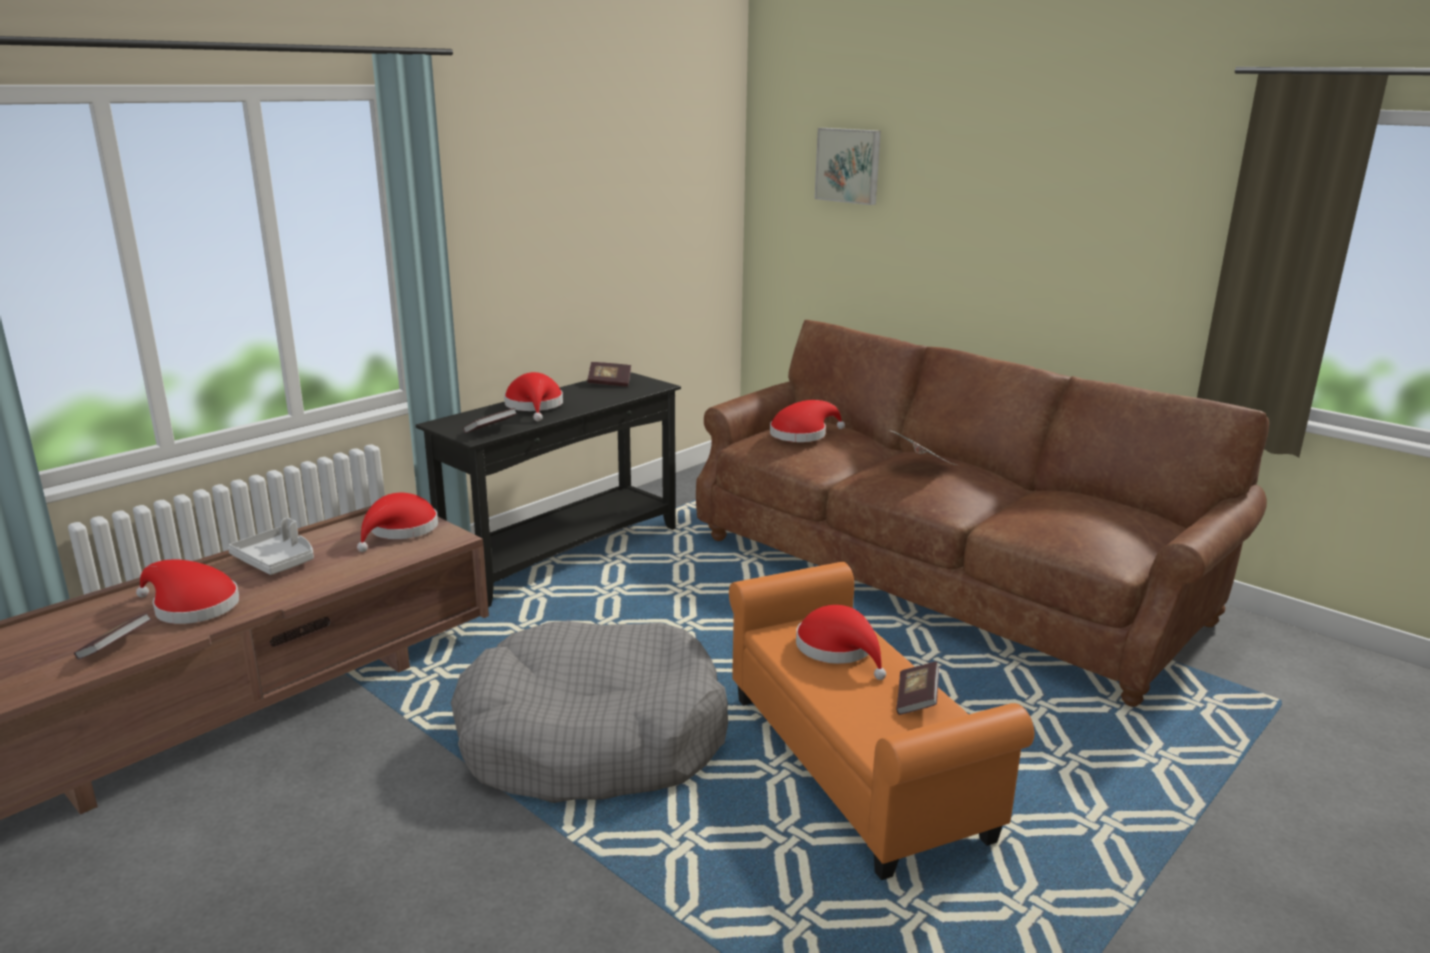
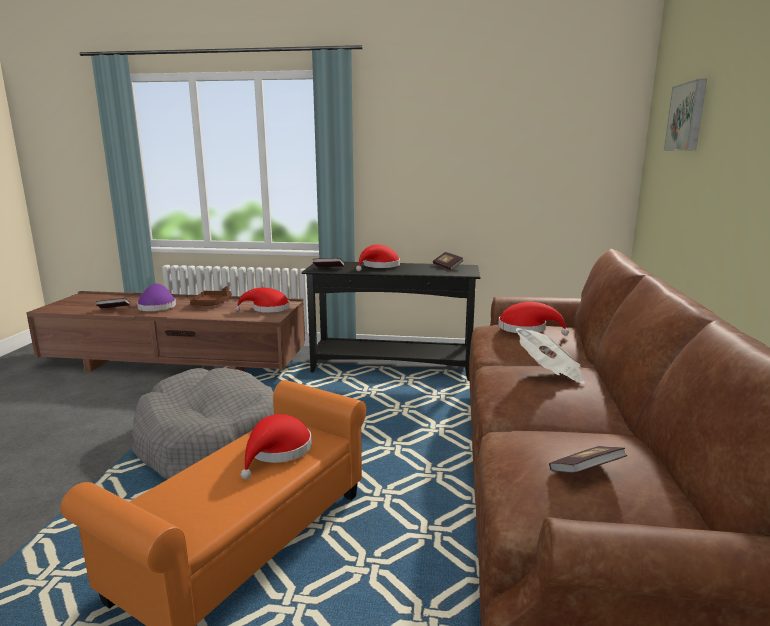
camera: 55 degrees right, 5 degrees down
red hat [136,559,239,624] -> purple hat [137,284,176,311]
grey tray [228,518,314,575] -> brown tray [190,286,232,306]
book [896,661,939,715] -> book moved to [549,446,627,473]

